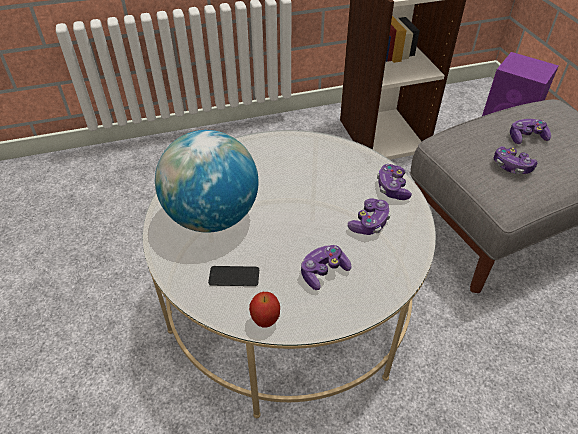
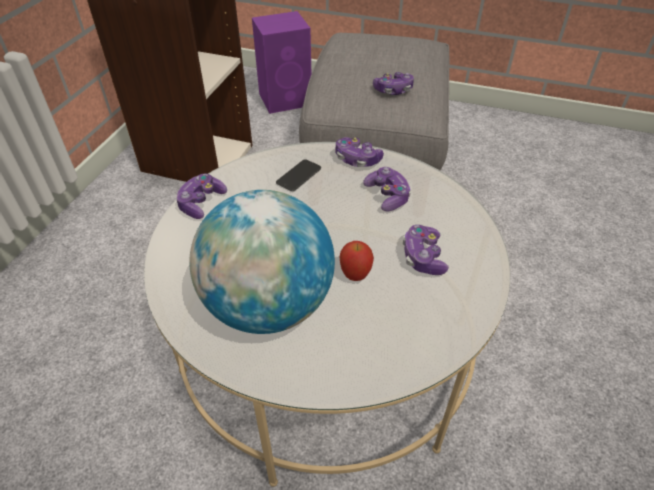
camera: 55 degrees left, 0 degrees up
phone [208,266,259,286] -> phone moved to [276,159,321,191]
apple [249,292,280,328] -> apple moved to [340,241,374,281]
game controller [510,119,551,144] -> game controller moved to [176,173,227,219]

